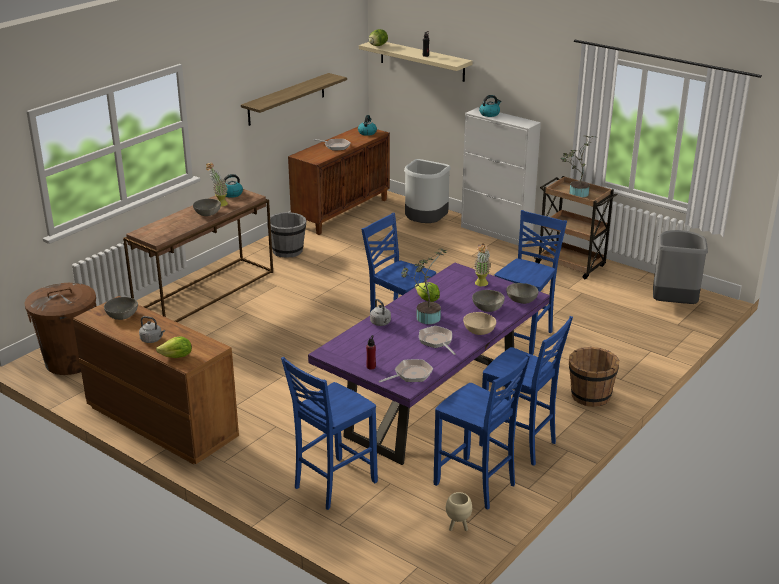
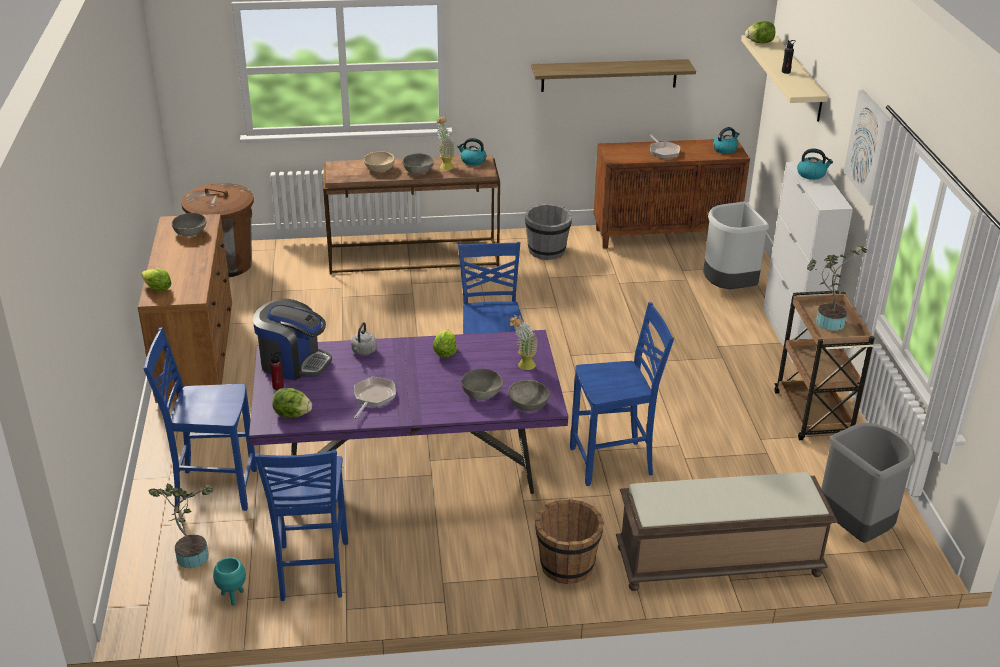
camera: 45 degrees right, 5 degrees up
grey kettle [139,316,165,343] -> none
frying pan [379,359,433,382] -> lettuce [273,388,312,417]
potted plant [401,248,447,324] -> potted plant moved to [148,484,213,568]
beige planter [446,492,472,531] -> turquoise planter [213,557,246,606]
beige bowl [463,312,496,335] -> beige bowl moved to [364,151,395,172]
blue chair [479,316,573,466] -> none
none -> coffee machine [253,299,332,381]
none -> brown bench [616,472,838,591]
none -> picture [843,90,891,206]

